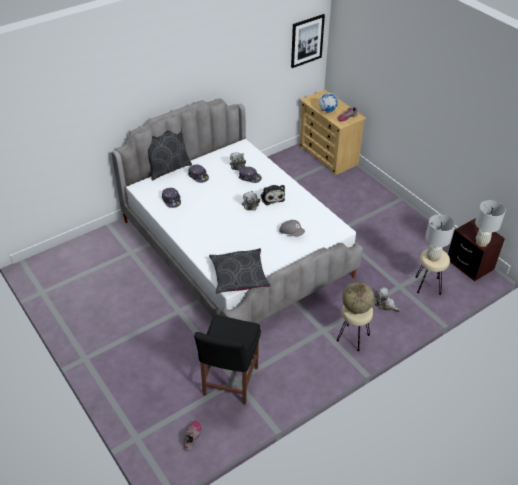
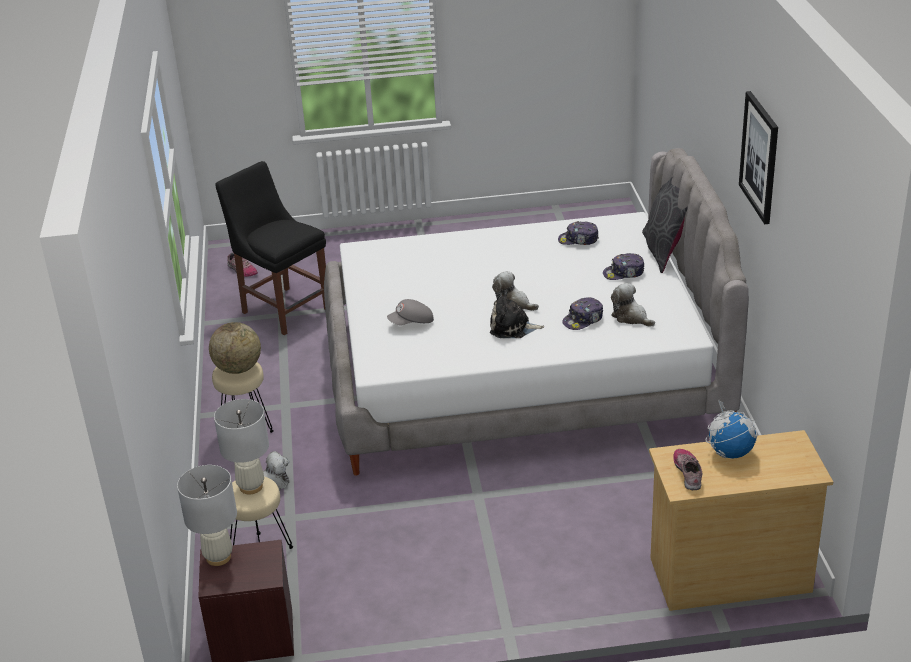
camera: 120 degrees right, 10 degrees down
grey pillow [209,248,270,294] -> none
picture [291,14,325,68] -> picture moved to [739,91,778,224]

